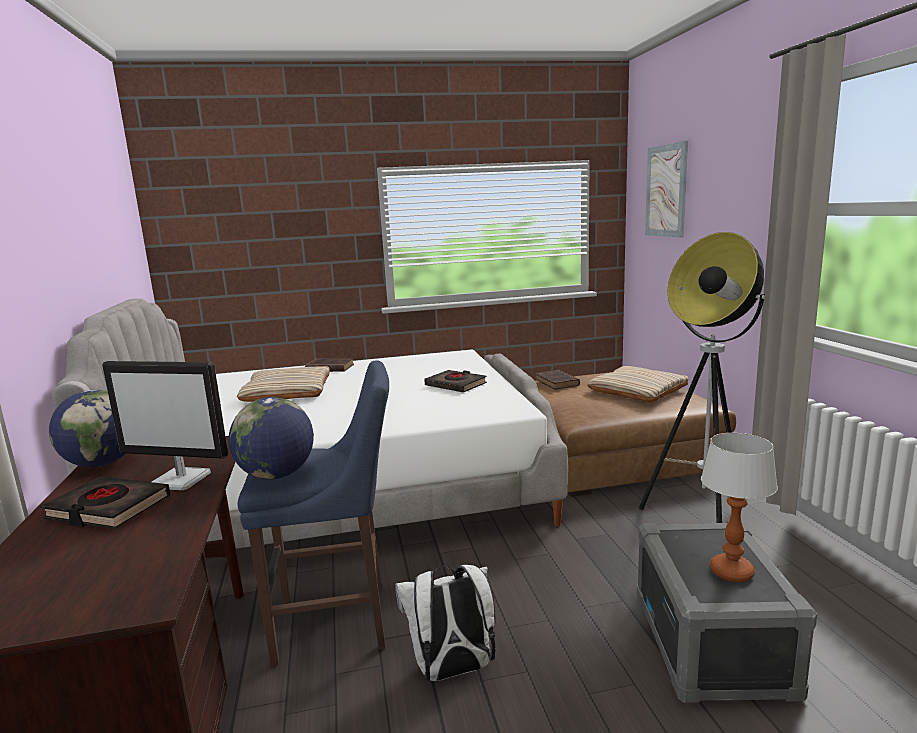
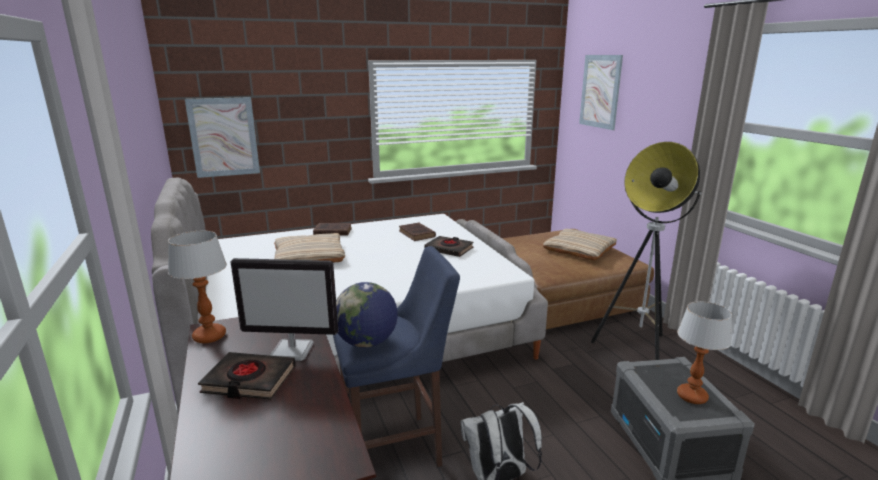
camera: 10 degrees left, 5 degrees up
globe [49,390,126,467] -> table lamp [168,230,227,343]
brown book [535,370,580,390] -> brown book moved to [399,222,436,241]
none -> picture [185,97,260,178]

